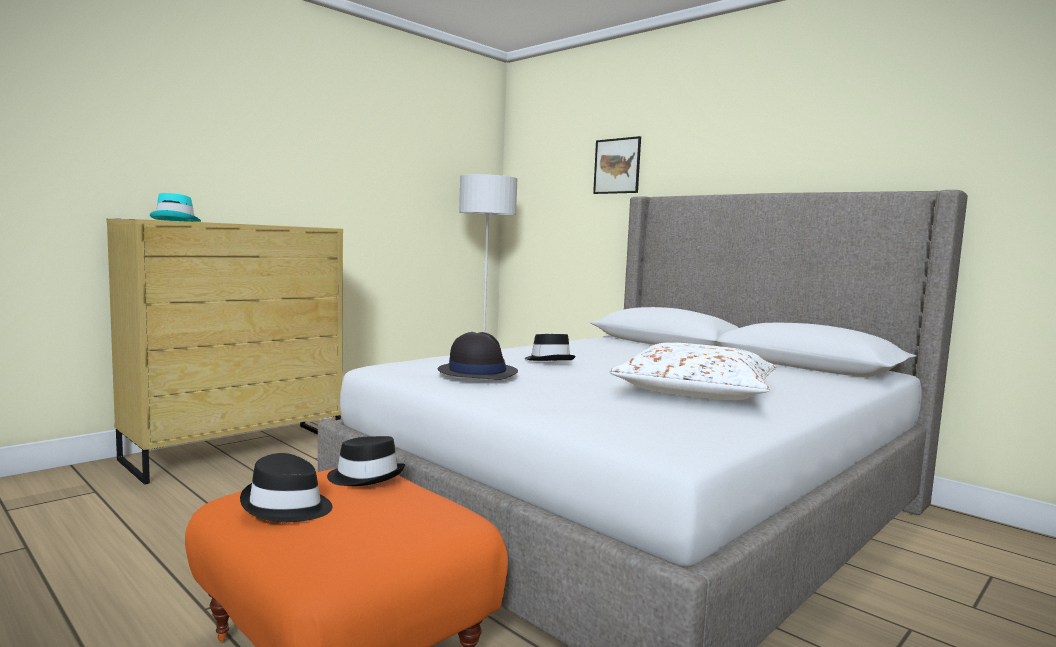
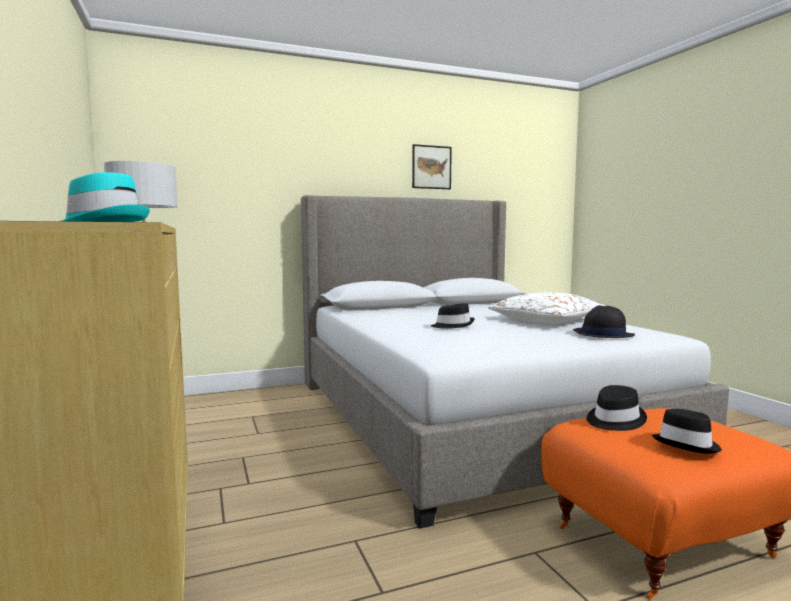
camera: 65 degrees left, 0 degrees up
black hat [438,332,518,380] -> black hat moved to [572,305,635,338]
picture [593,136,641,194] -> picture moved to [412,144,452,189]

